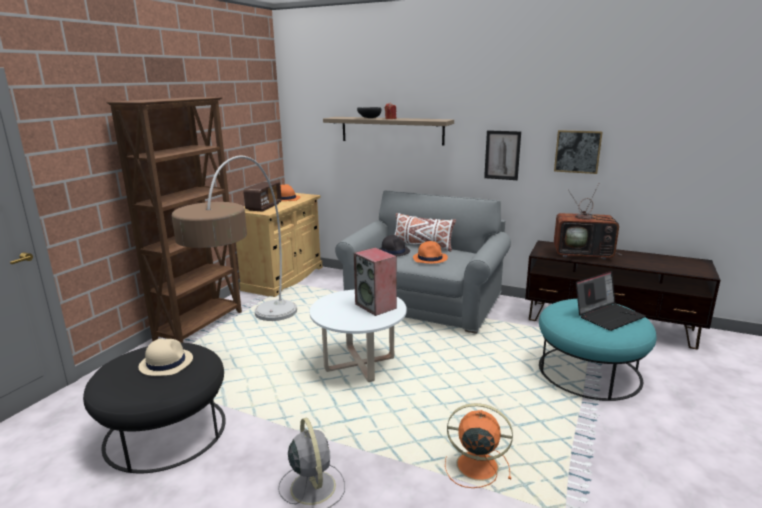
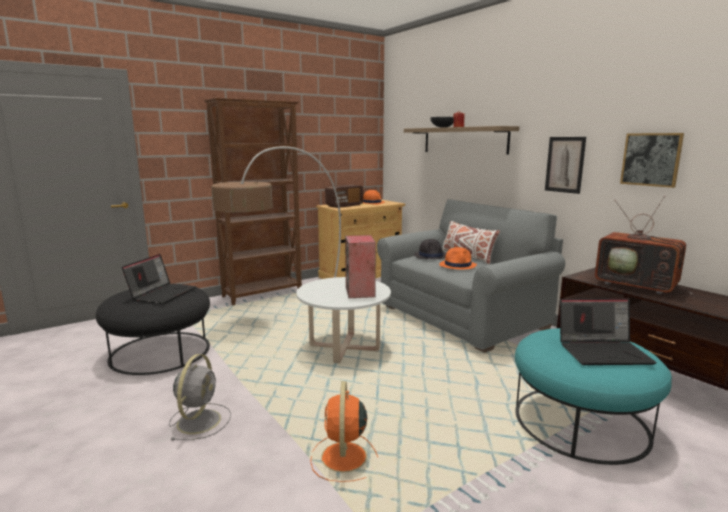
camera: 30 degrees right, 5 degrees down
beige hat [138,339,193,376] -> laptop [122,254,197,304]
orange fan [445,403,513,488] -> orange fan turned 135 degrees counterclockwise [310,381,378,482]

